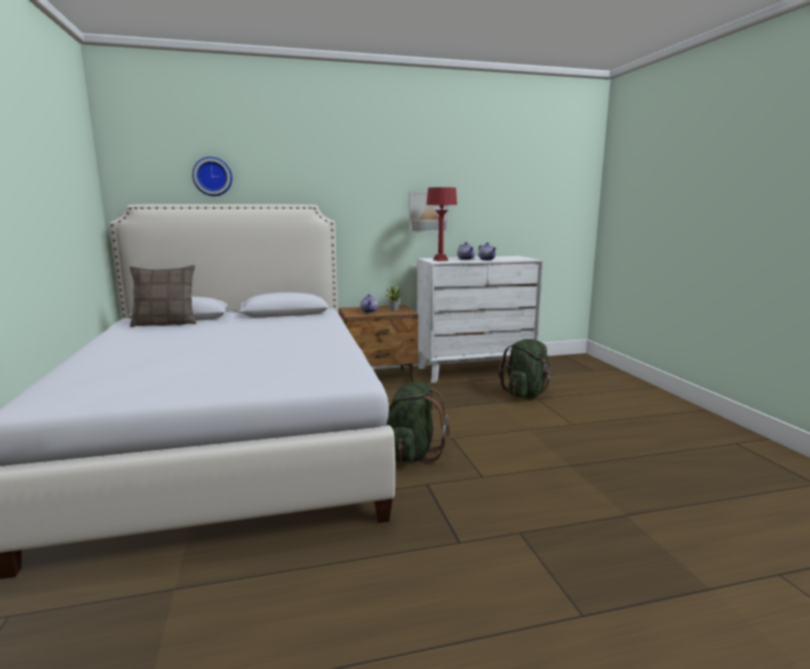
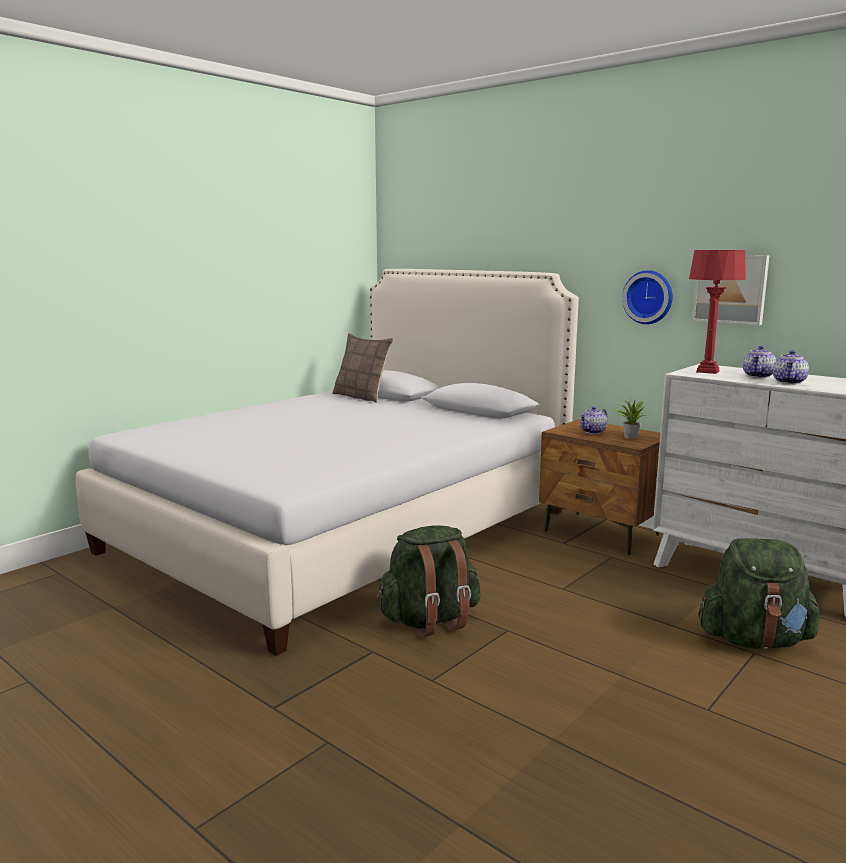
camera: 55 degrees right, 0 degrees up
wall clock [192,157,232,196] -> wall clock moved to [622,270,673,324]

